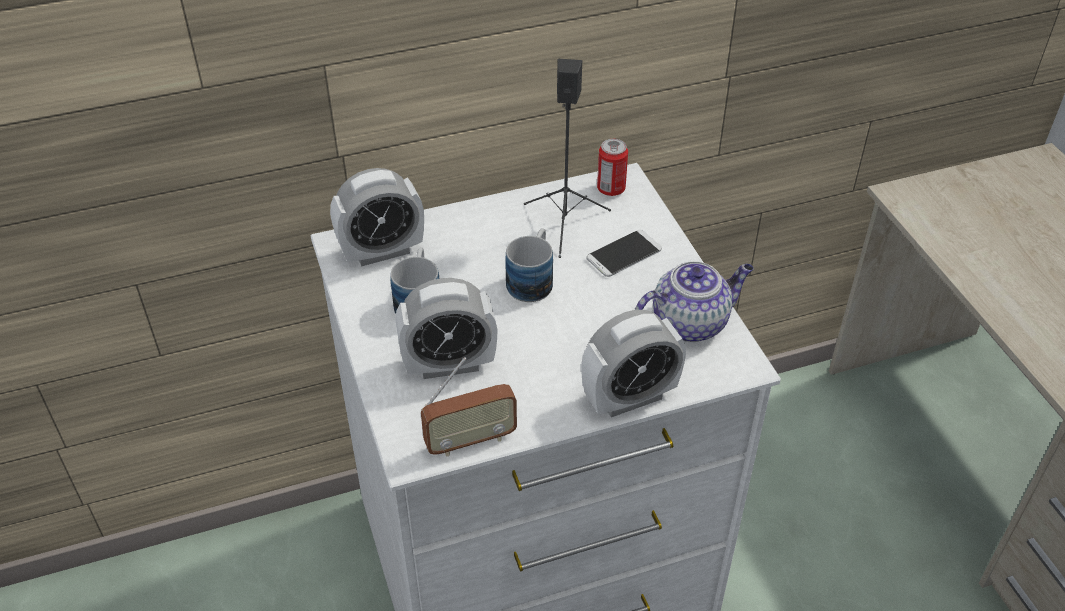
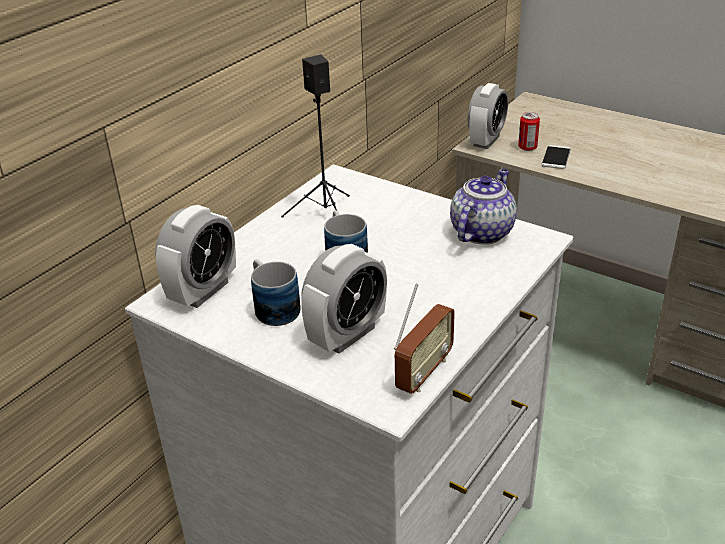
camera: 35 degrees left, 10 degrees down
alarm clock [581,310,686,417] -> alarm clock moved to [468,83,508,149]
phone [586,230,662,277] -> phone moved to [542,145,571,169]
can [597,139,628,196] -> can moved to [518,112,540,151]

